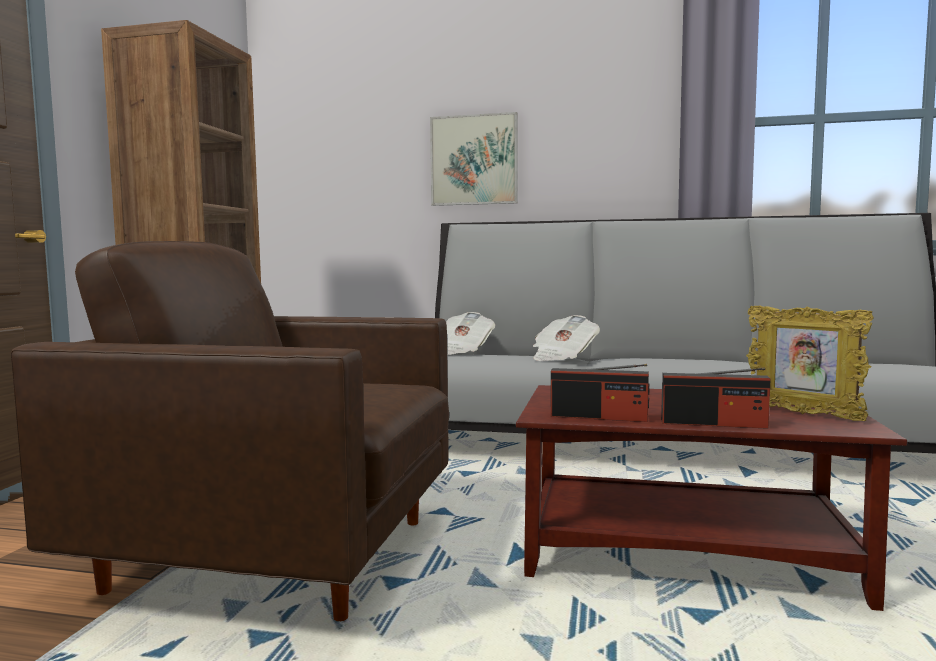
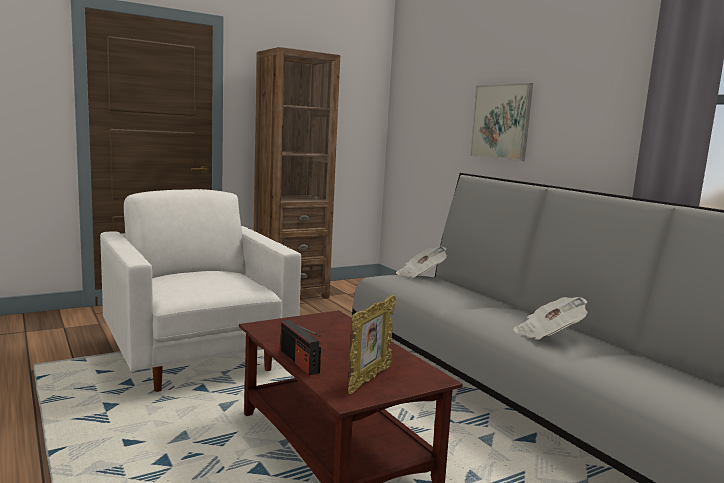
camera: 45 degrees right, 5 degrees up
brown armchair [11,241,449,621] -> white armchair [100,189,301,392]
newspaper [533,315,600,361] -> newspaper moved to [513,297,588,339]
radio [551,364,649,422] -> none
picture frame [746,306,874,421] -> picture frame turned 150 degrees counterclockwise [348,295,396,394]

